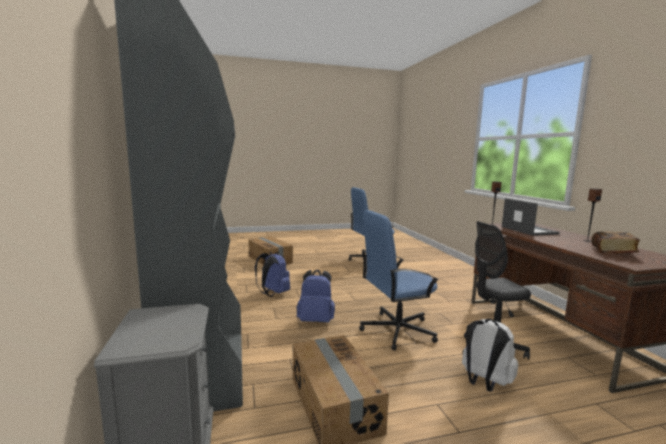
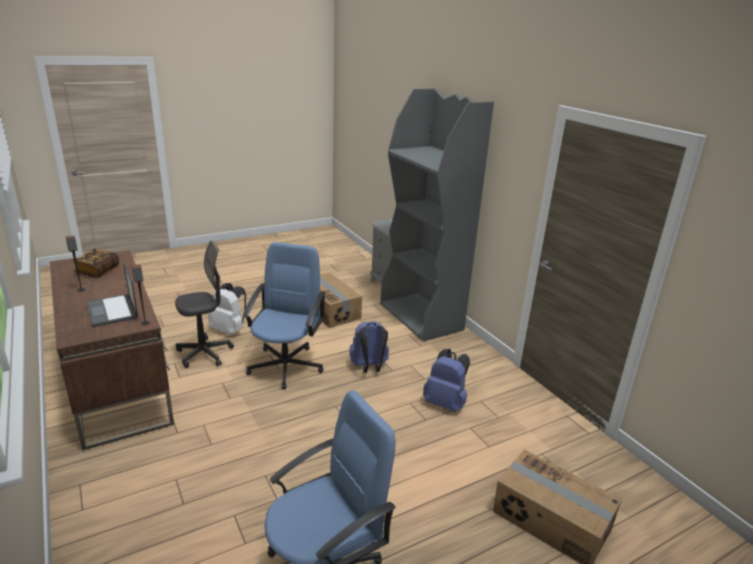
camera: 165 degrees right, 15 degrees up
blue office chair [359,210,439,350] -> blue office chair turned 45 degrees counterclockwise [243,242,326,390]

